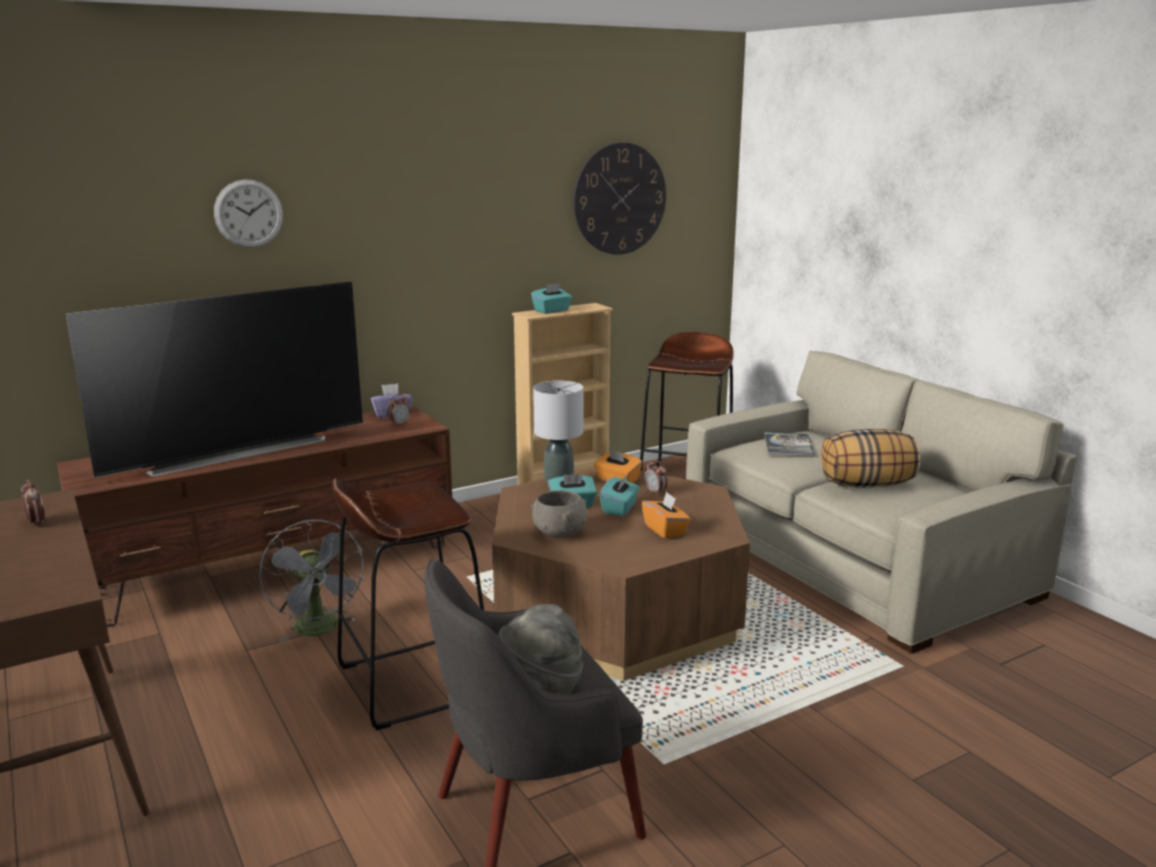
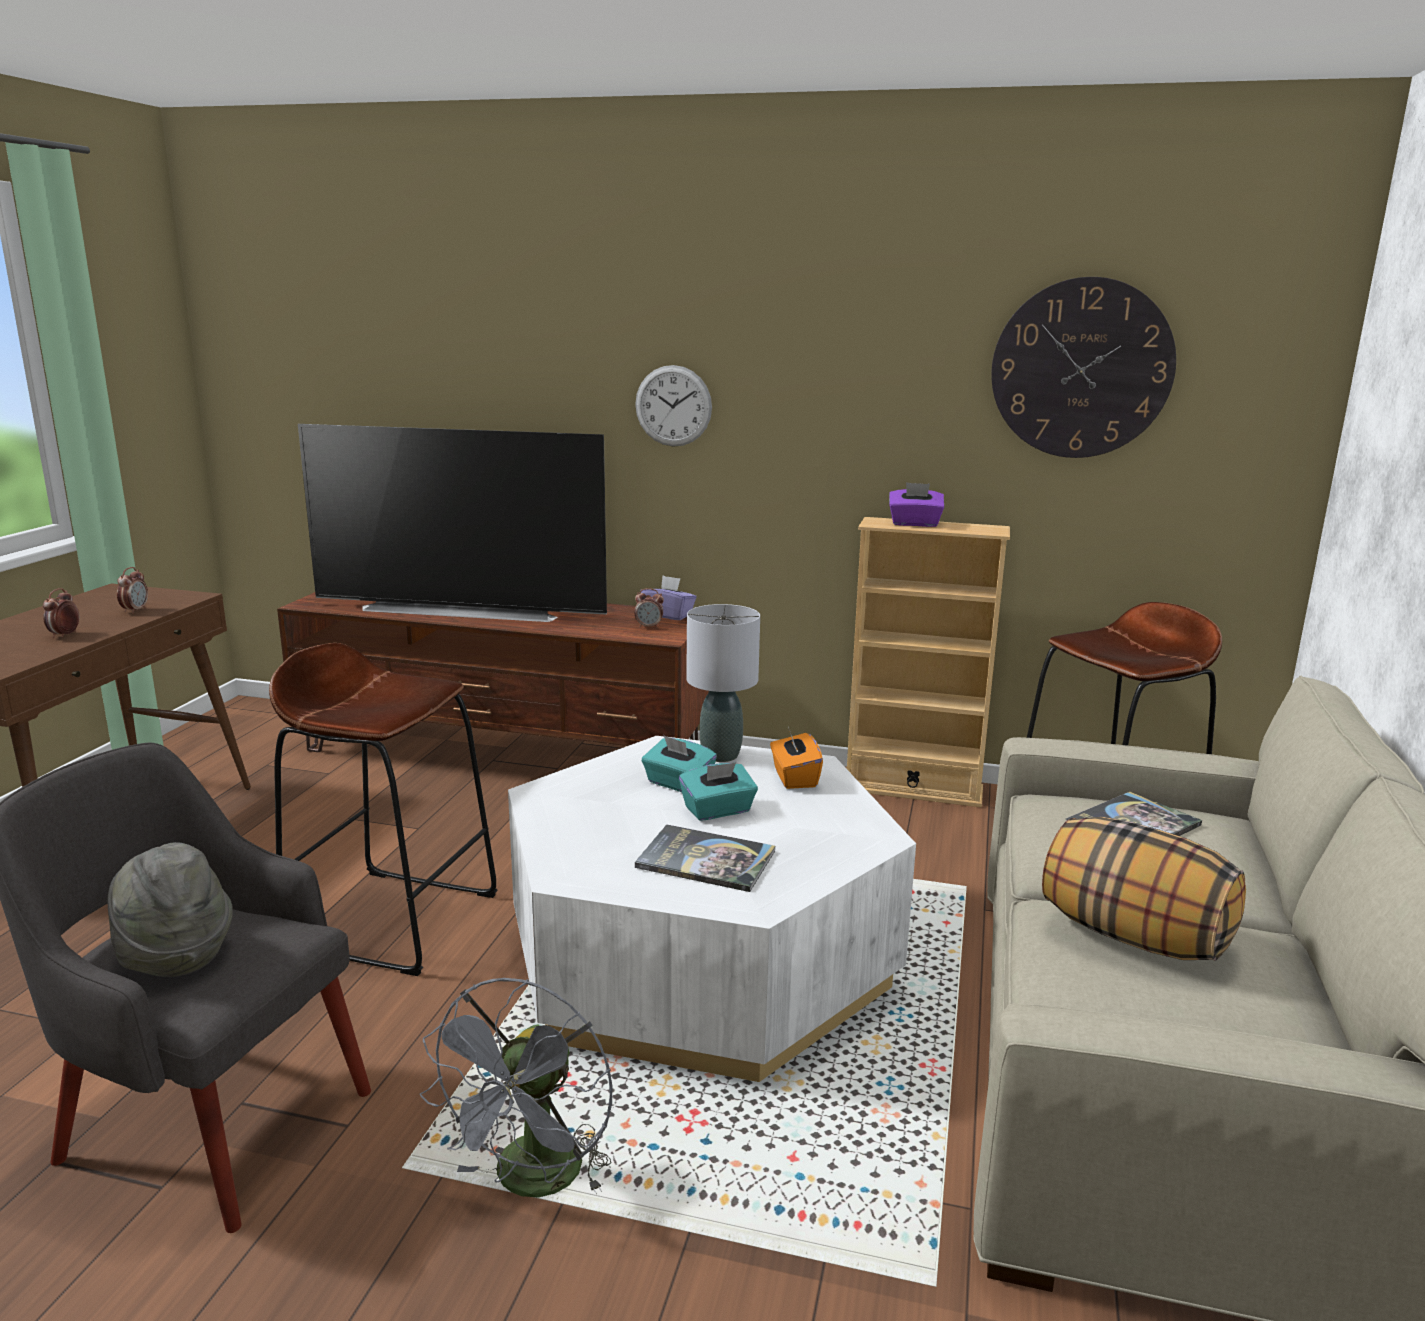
camera: 45 degrees right, 0 degrees up
wall clock [214,179,283,248] -> wall clock moved to [635,365,712,447]
grey fan [259,520,365,643] -> grey fan moved to [420,978,612,1198]
brown coffee table [492,468,750,681] -> white coffee table [508,736,916,1082]
turquoise tissue box [531,283,572,314] -> purple tissue box [889,482,944,527]
grey bowl [531,490,588,538] -> none
orange tissue box [642,491,691,539] -> book [635,825,775,892]
alarm clock [645,459,668,495] -> alarm clock moved to [43,588,79,638]

